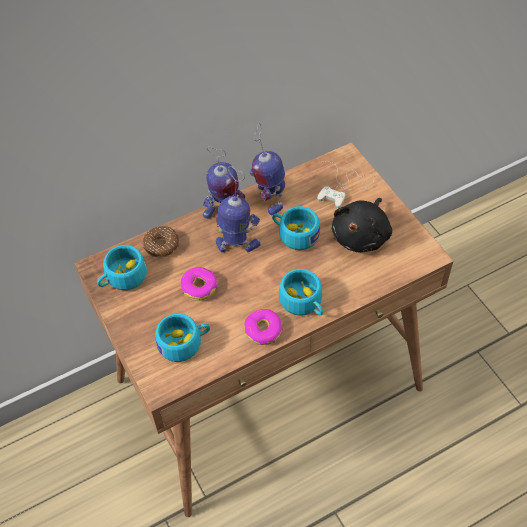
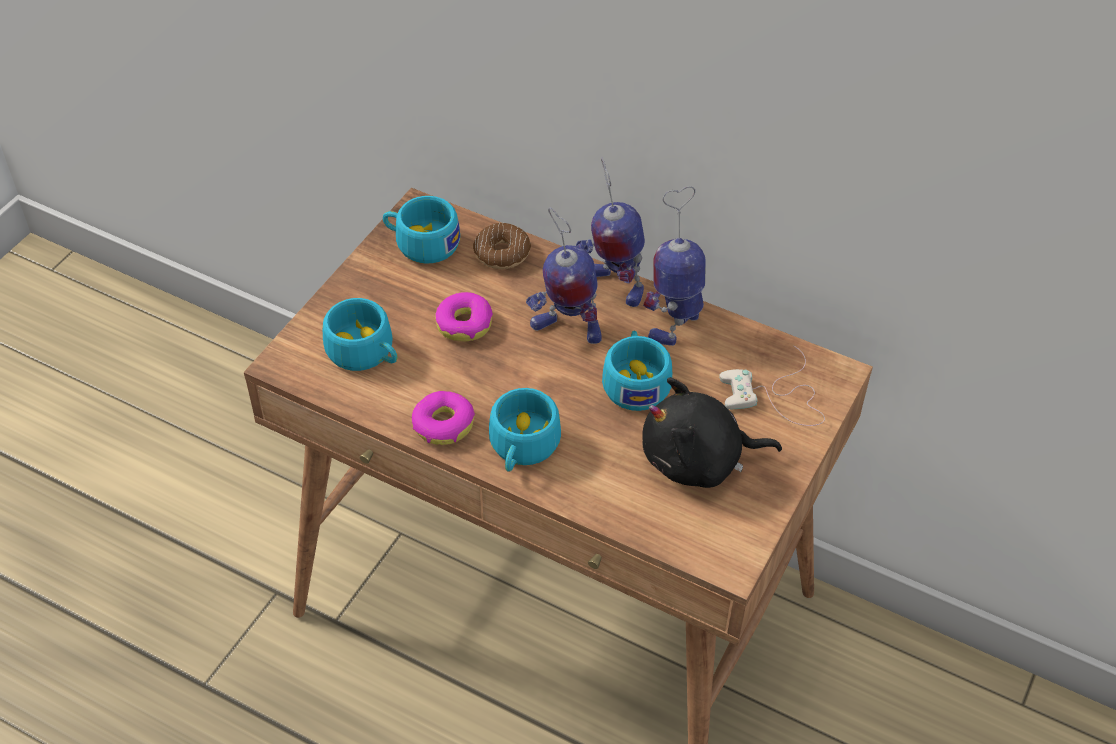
camera: 55 degrees right, 5 degrees down
toy robot [216,166,261,253] -> toy robot turned 135 degrees clockwise [526,207,601,344]

